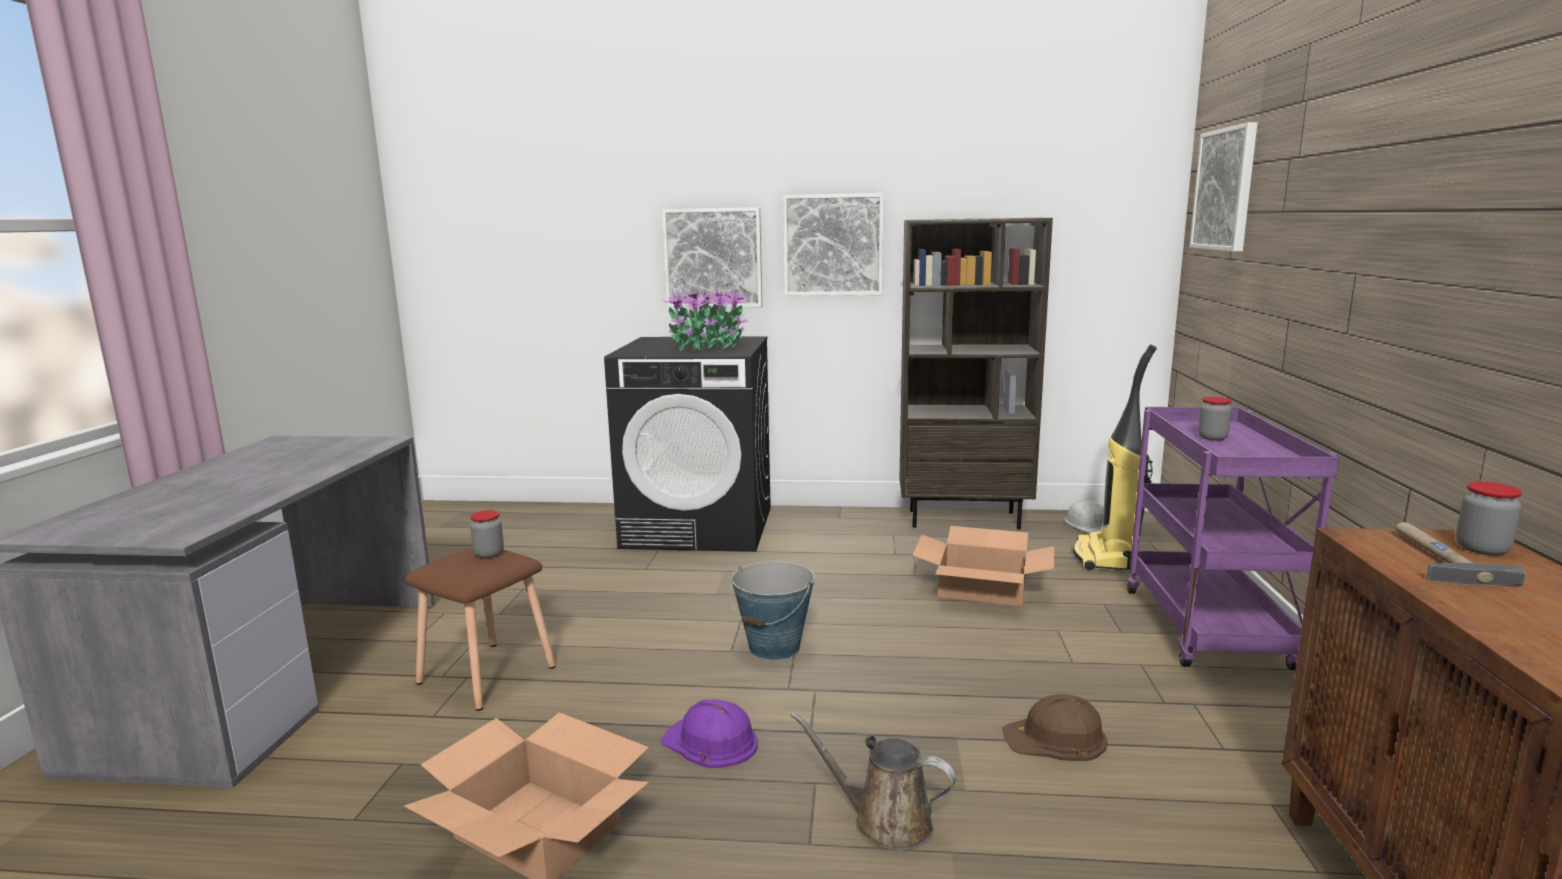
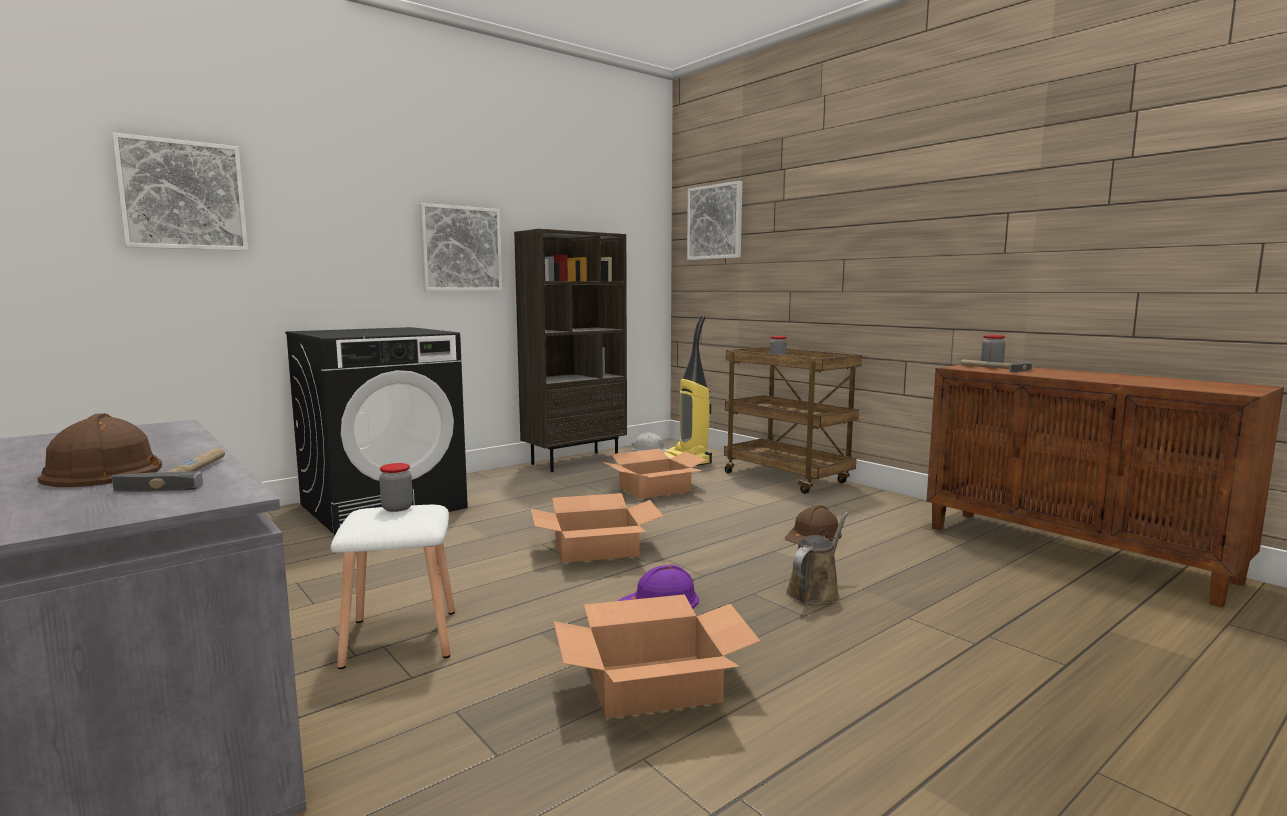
camera: 45 degrees left, 5 degrees down
brown stool [405,547,556,711] -> white stool [330,505,455,669]
picture [662,207,762,308] -> picture moved to [112,132,248,251]
potted plant [662,285,748,351] -> none
bucket [730,561,814,660] -> cardboard box [531,493,663,563]
brown watering can [791,712,956,851] -> brown watering can turned 150 degrees clockwise [786,512,849,606]
purple cart [1127,407,1339,670] -> brown cart [724,347,862,494]
none -> brown hard hat [38,413,162,487]
none -> hammer [112,448,225,492]

